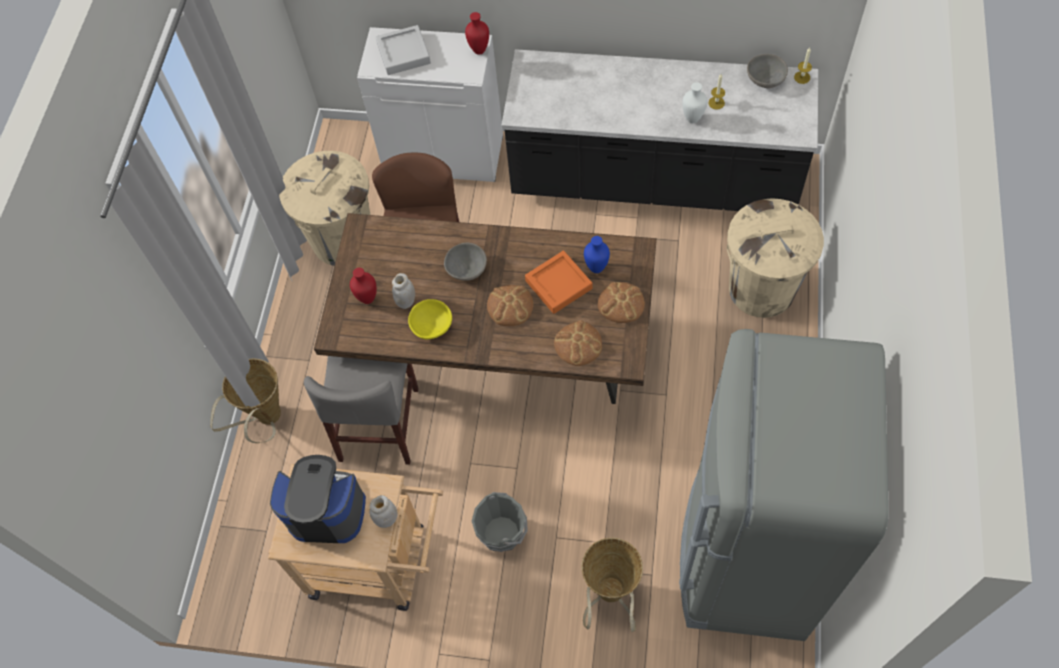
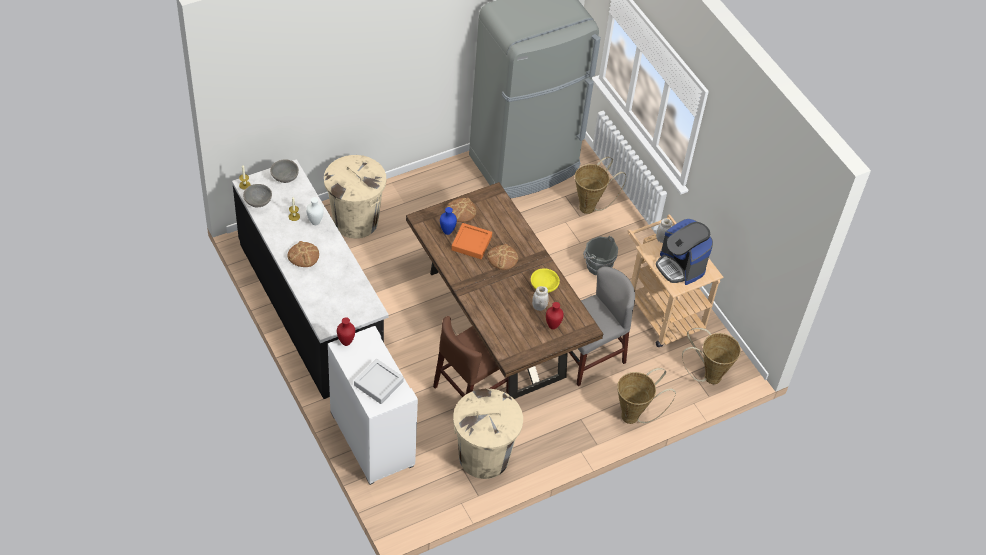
camera: 135 degrees left, 10 degrees down
grey bowl [444,243,487,281] -> grey bowl moved to [270,159,299,183]
bread [554,320,602,366] -> bread moved to [287,241,319,267]
none -> basket [682,328,741,384]

